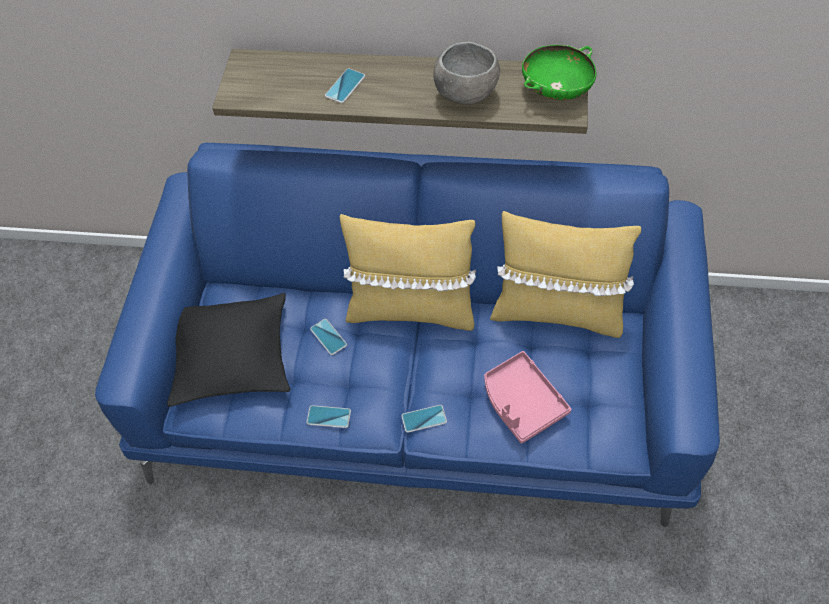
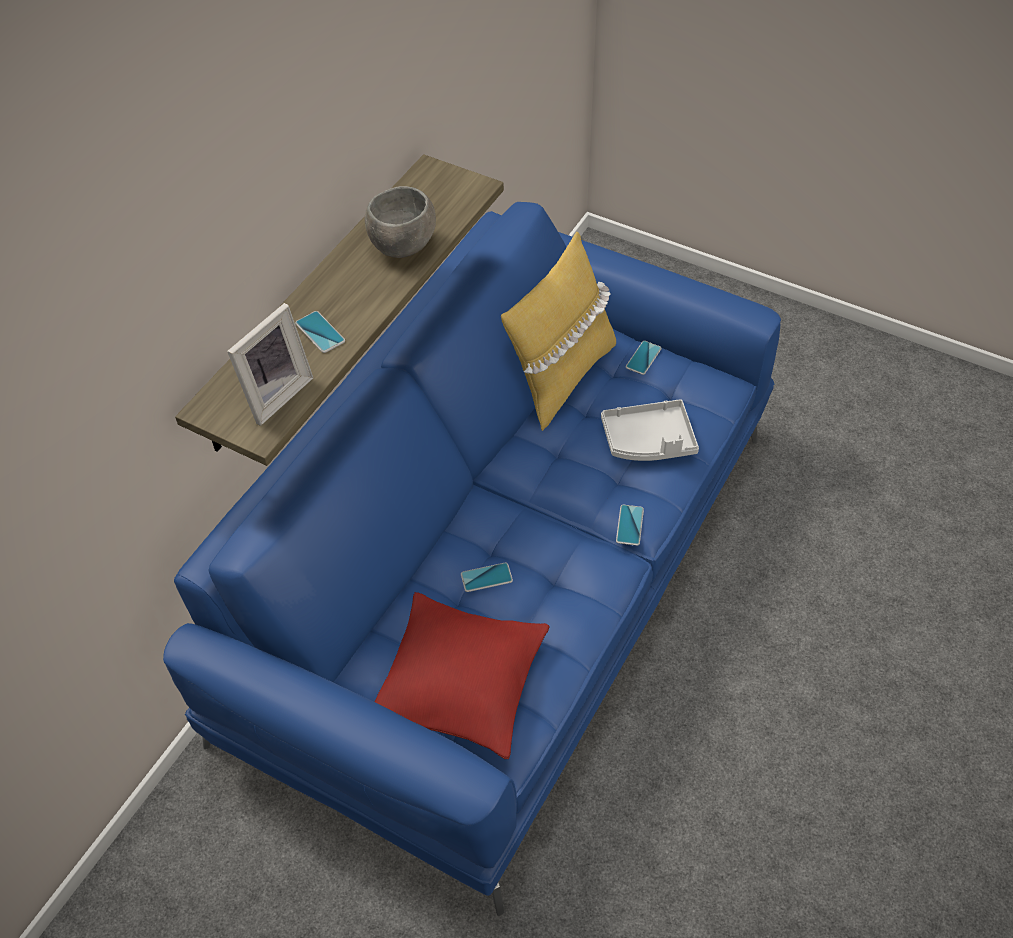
camera: 70 degrees left, 5 degrees down
black pillow [167,293,291,407] -> red pillow [375,592,550,759]
phone [307,405,351,428] -> phone moved to [626,341,662,375]
yellow pillow [340,214,476,331] -> none
pink tray [484,351,571,444] -> grey tray [601,399,699,461]
green bowl [522,45,596,100] -> none
none -> picture frame [227,303,313,426]

